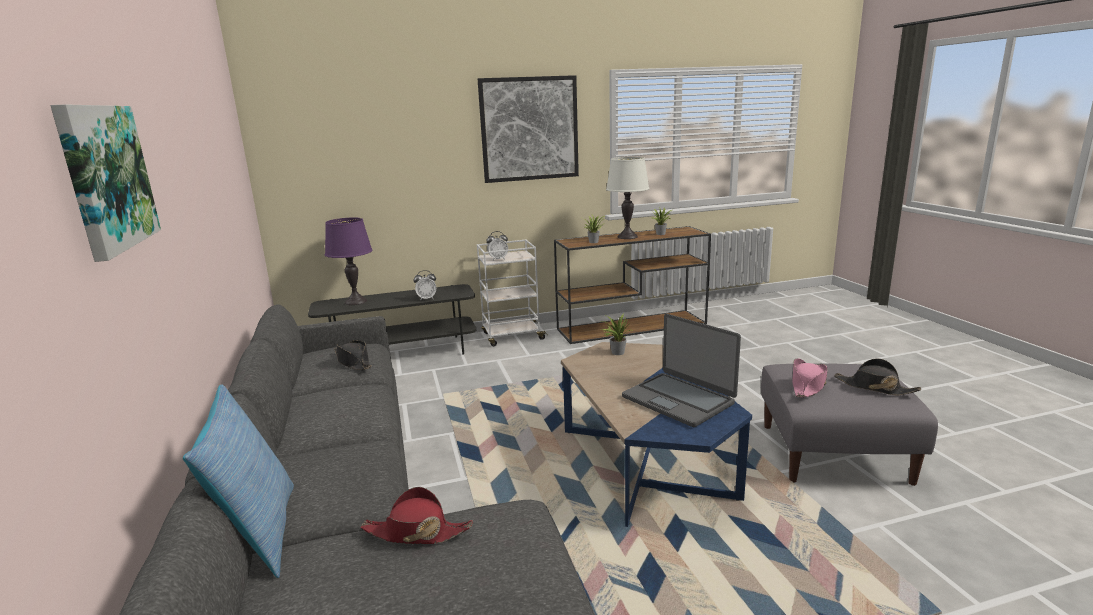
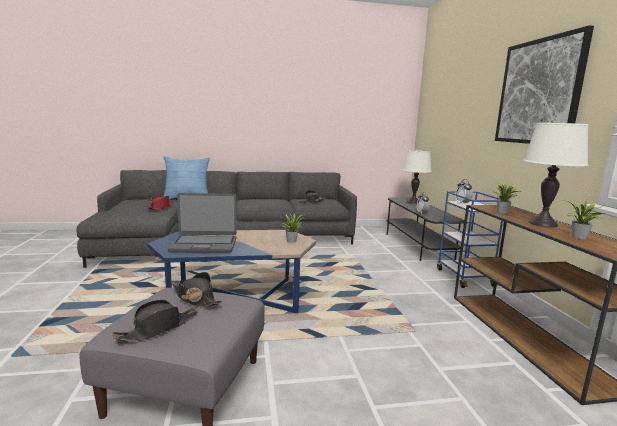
camera: 95 degrees right, 5 degrees down
picture [50,104,161,262] -> none
purple table lamp [325,218,373,305] -> white table lamp [402,150,432,204]
white cart [477,240,547,346] -> blue cart [437,191,503,288]
laptop [622,314,741,427] -> laptop turned 150 degrees counterclockwise [168,193,237,253]
pink hat [792,358,828,398] -> black hat [173,272,223,307]

